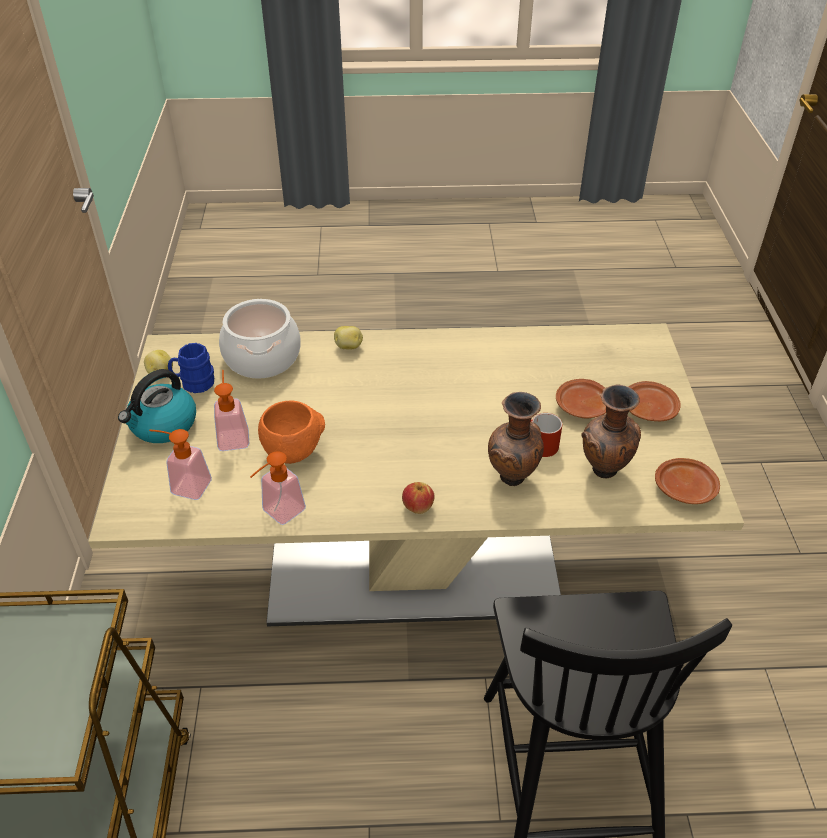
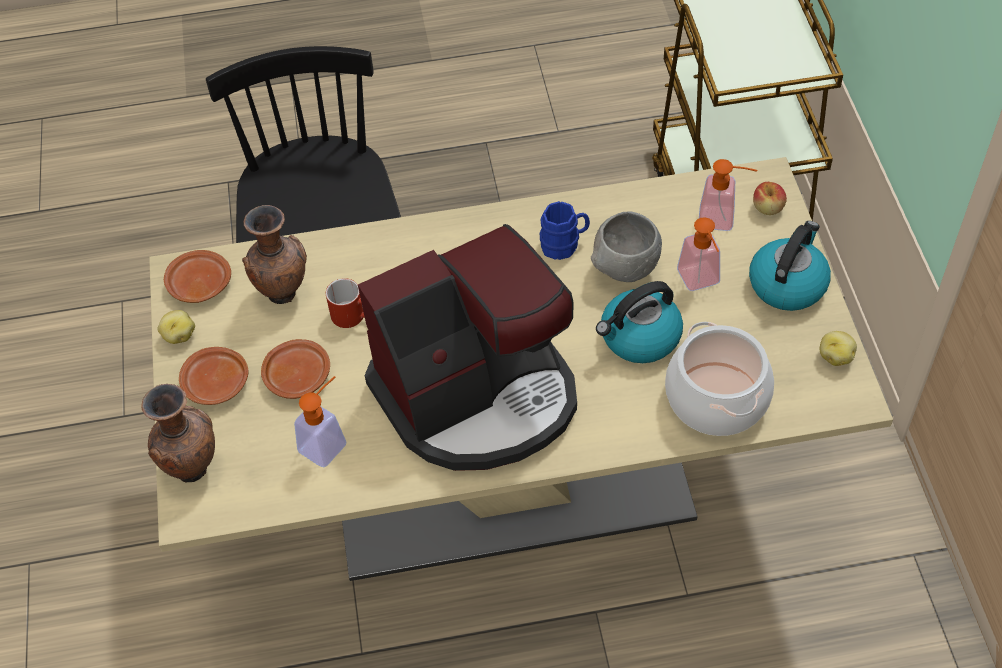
camera: 175 degrees right, 10 degrees up
blue mug [168,343,214,393] -> blue mug moved to [540,201,590,260]
soap dispenser [250,451,306,525] -> soap dispenser moved to [294,376,347,467]
orange bowl [258,400,325,464] -> grey bowl [591,211,662,282]
potato [334,326,363,349] -> potato moved to [157,310,195,344]
apple [402,482,434,514] -> apple moved to [753,182,787,215]
brown vase [488,392,544,486] -> brown vase moved to [142,384,215,482]
none -> coffee machine [358,224,577,471]
none -> kettle [596,281,683,363]

